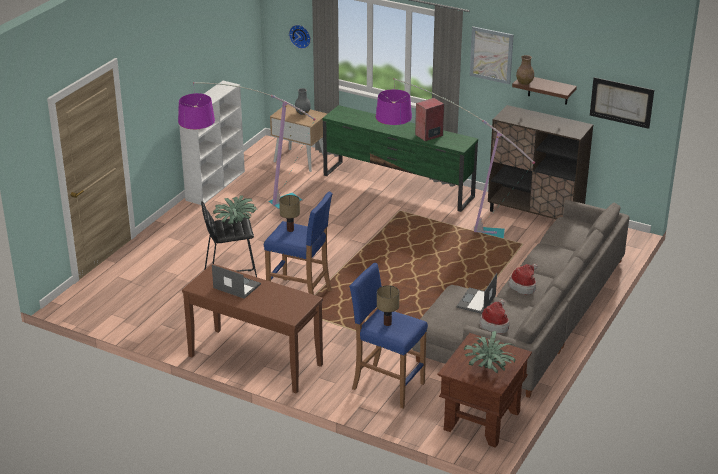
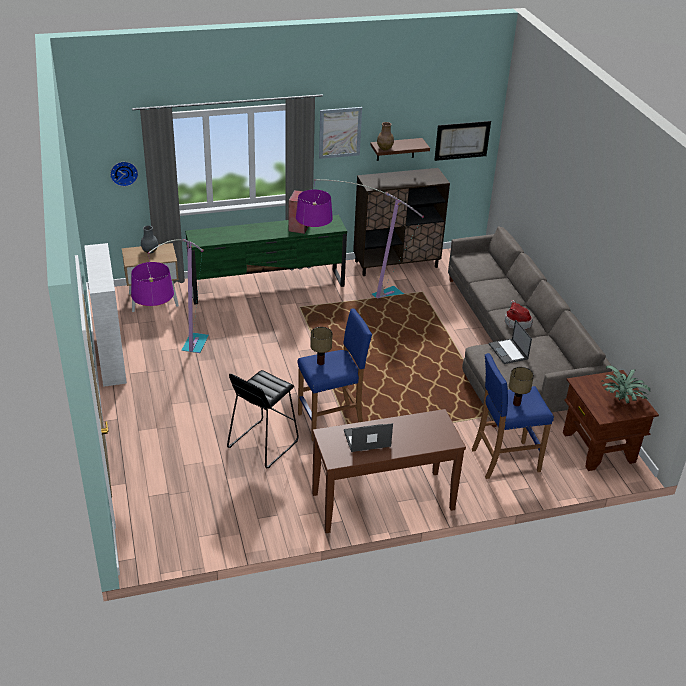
camera: 45 degrees left, 5 degrees up
potted plant [213,196,258,225] -> none
hat [480,300,510,334] -> none

